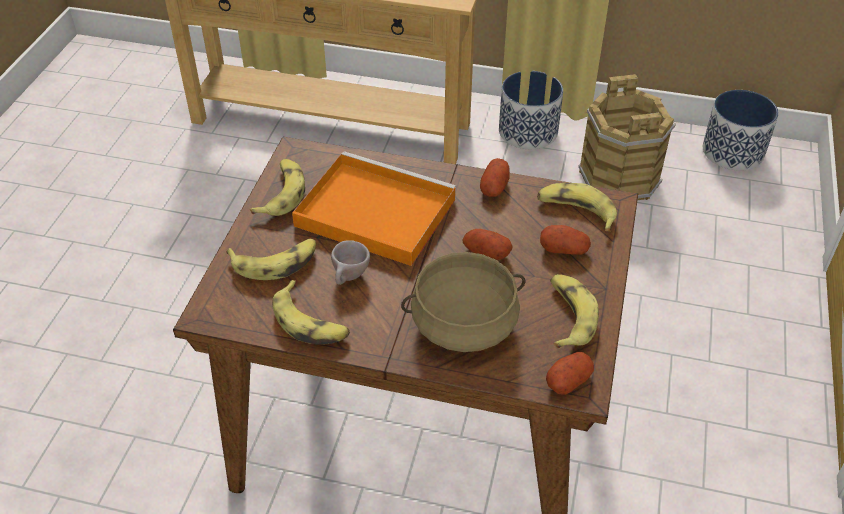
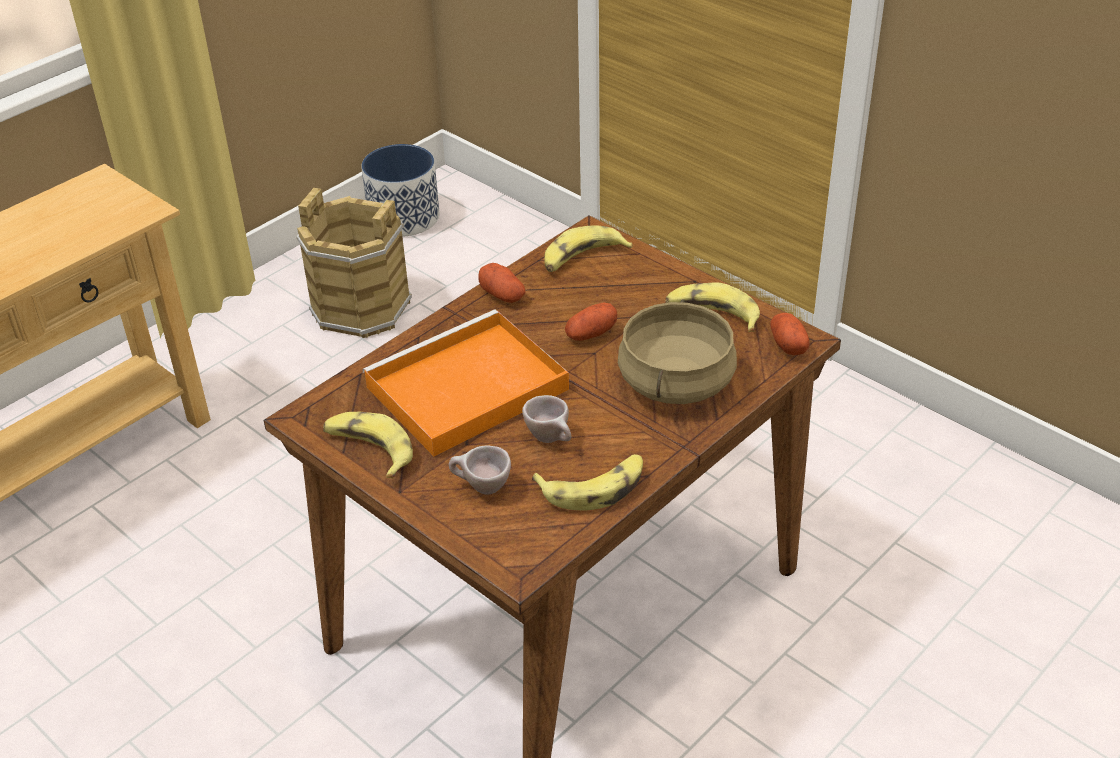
camera: 60 degrees left, 5 degrees down
banana [226,239,316,280] -> beige cup [449,446,511,495]
planter [499,71,563,149] -> none
potato [540,225,591,255] -> none

